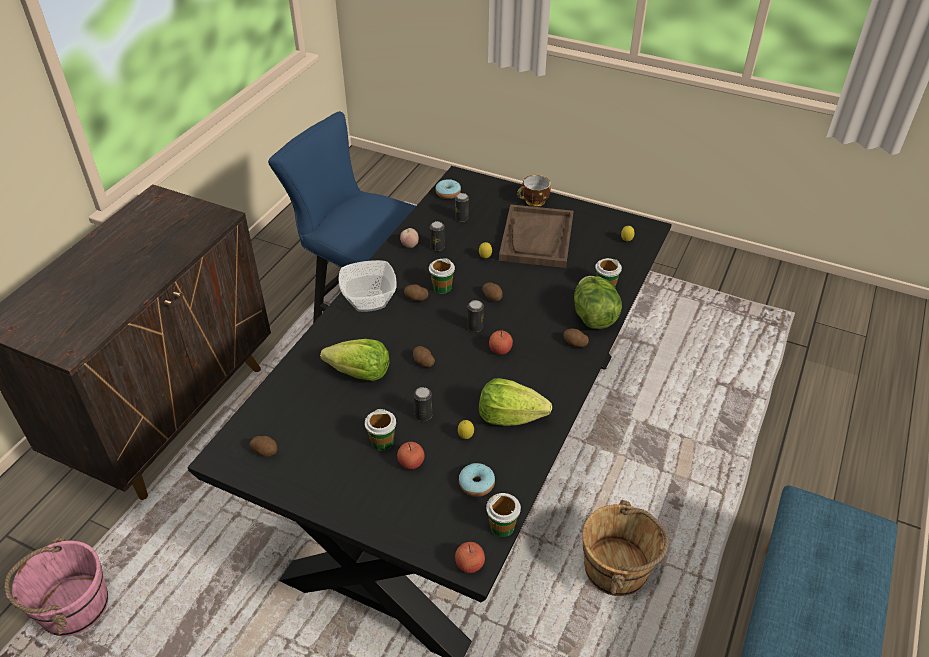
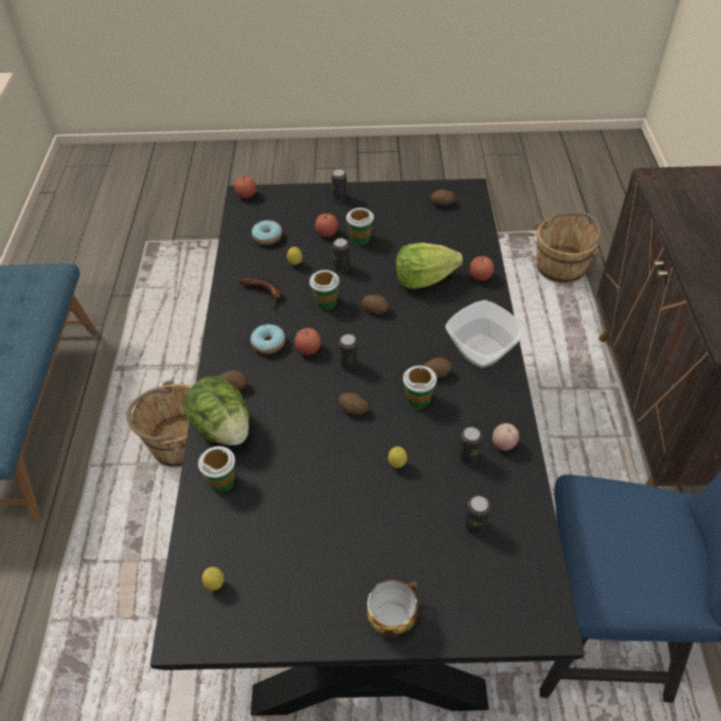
camera: 155 degrees right, 5 degrees up
pink bucket [4,537,108,636] -> brown bucket [534,212,602,283]
donut [435,179,461,199] -> donut moved to [251,324,285,354]
lettuce [479,378,552,426] -> banana [239,277,282,307]
cup [486,493,521,537] -> cup moved to [309,270,339,309]
brown tray [499,204,573,268] -> none
none -> can [331,169,347,201]
none -> apple [470,256,494,281]

